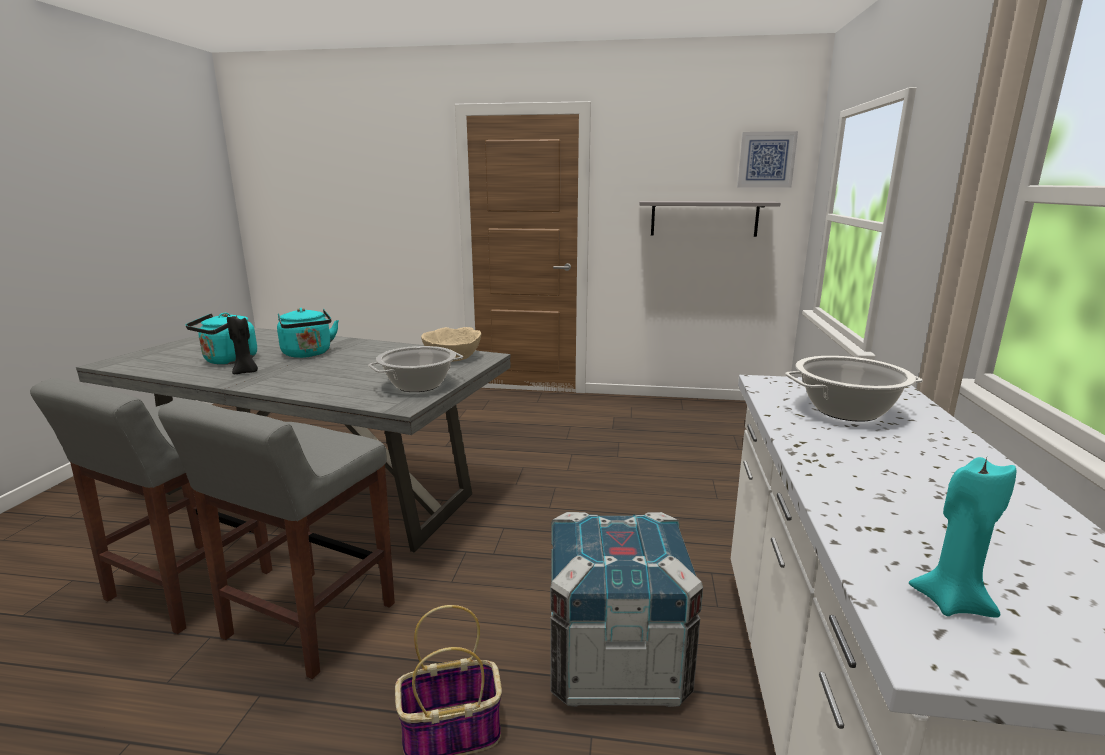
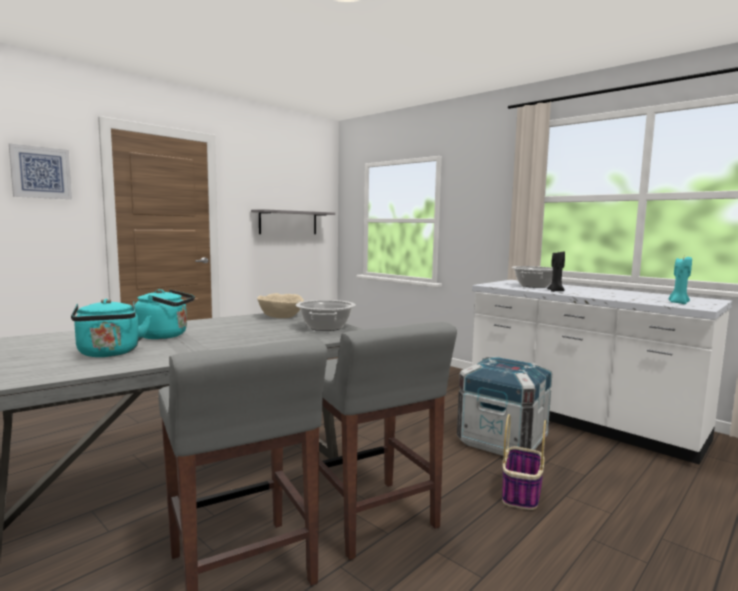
camera: 55 degrees left, 10 degrees down
black candle [227,315,258,374] -> black candle moved to [547,252,565,292]
picture [737,131,798,187] -> picture moved to [9,143,72,199]

